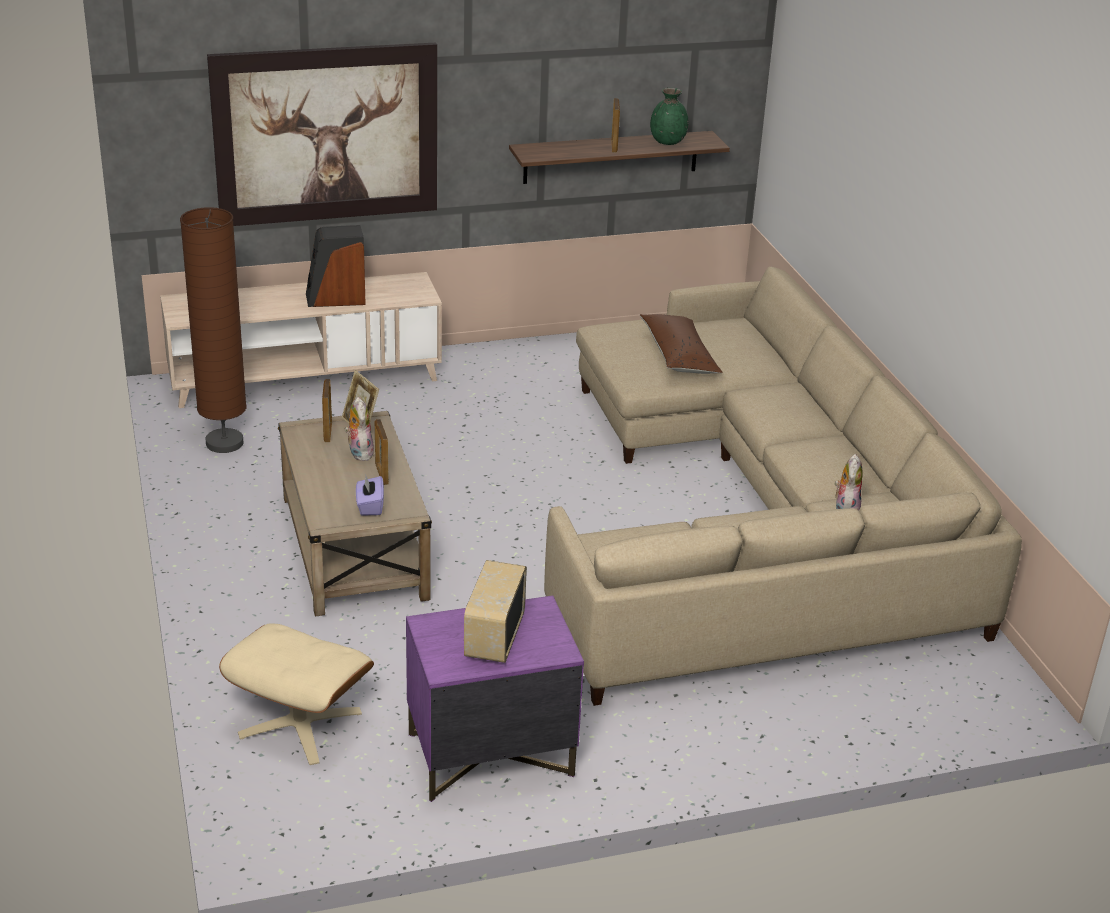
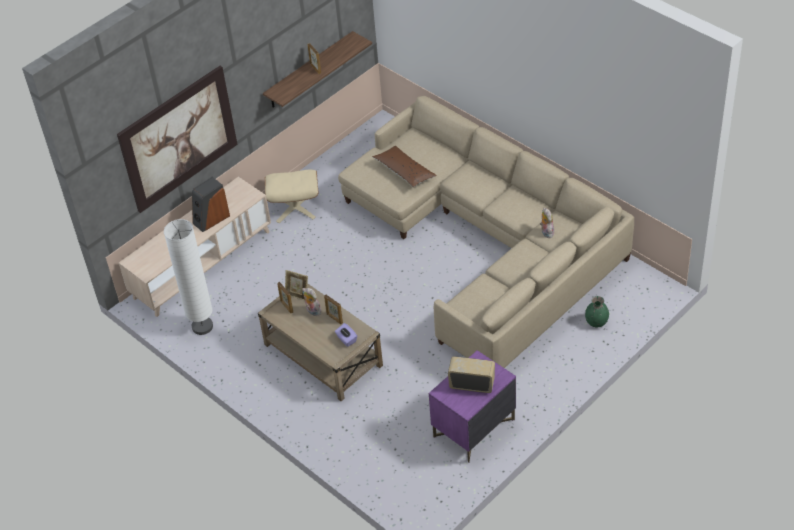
camera: 25 degrees left, 15 degrees up
brown floor lamp [180,207,247,453] -> white floor lamp [164,219,213,335]
beige ottoman [219,624,374,765] -> beige ottoman moved to [265,169,318,223]
radio [464,560,527,663] -> radio turned 120 degrees clockwise [448,356,495,393]
green vase [650,88,689,145] -> green vase moved to [585,296,609,327]

